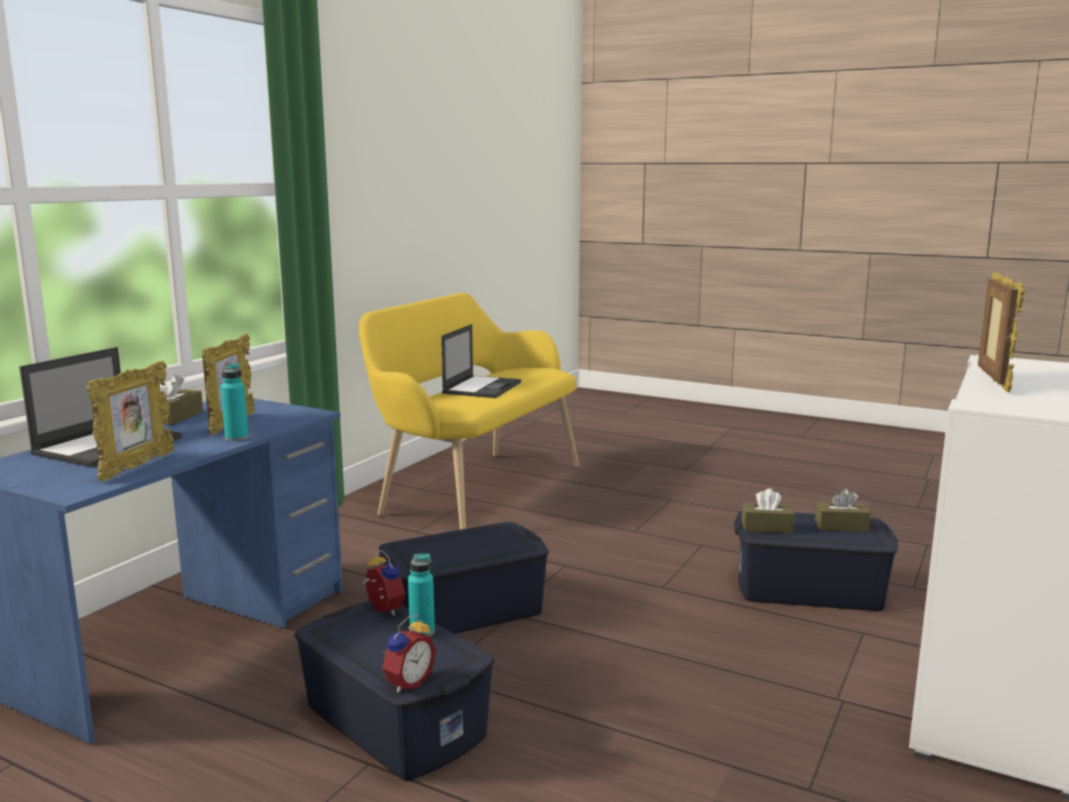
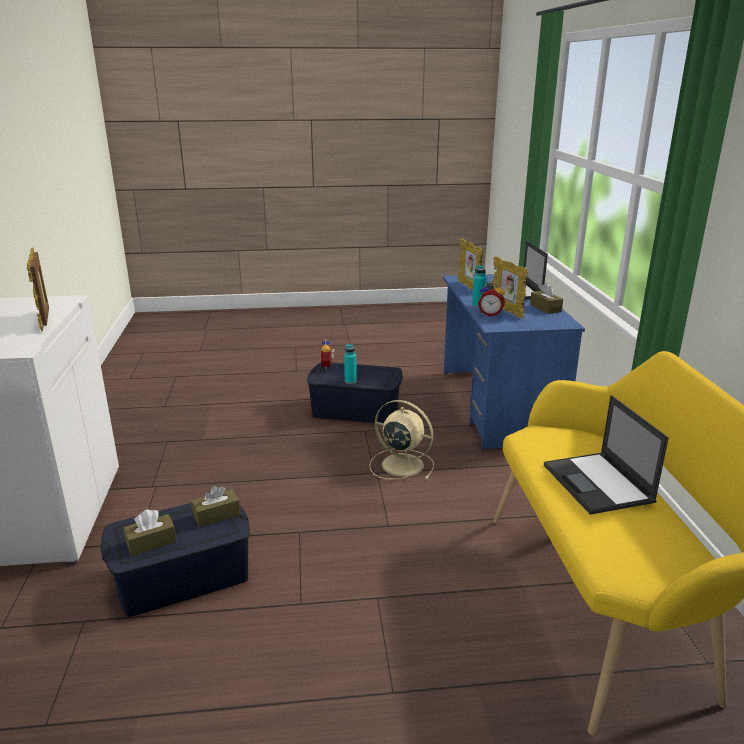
camera: 145 degrees right, 10 degrees up
alarm clock [363,550,405,616] -> alarm clock moved to [478,282,505,317]
blue storage box [379,522,549,634] -> beige fan [370,400,434,480]

